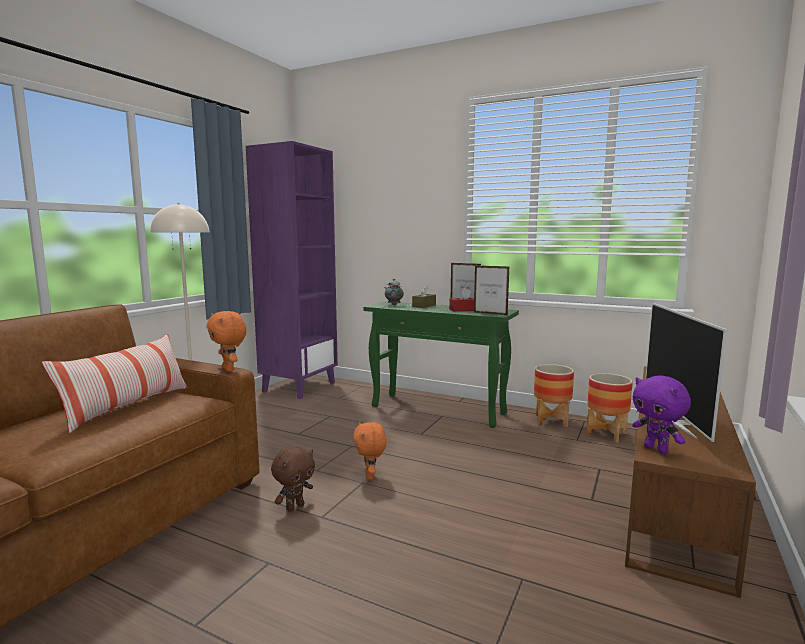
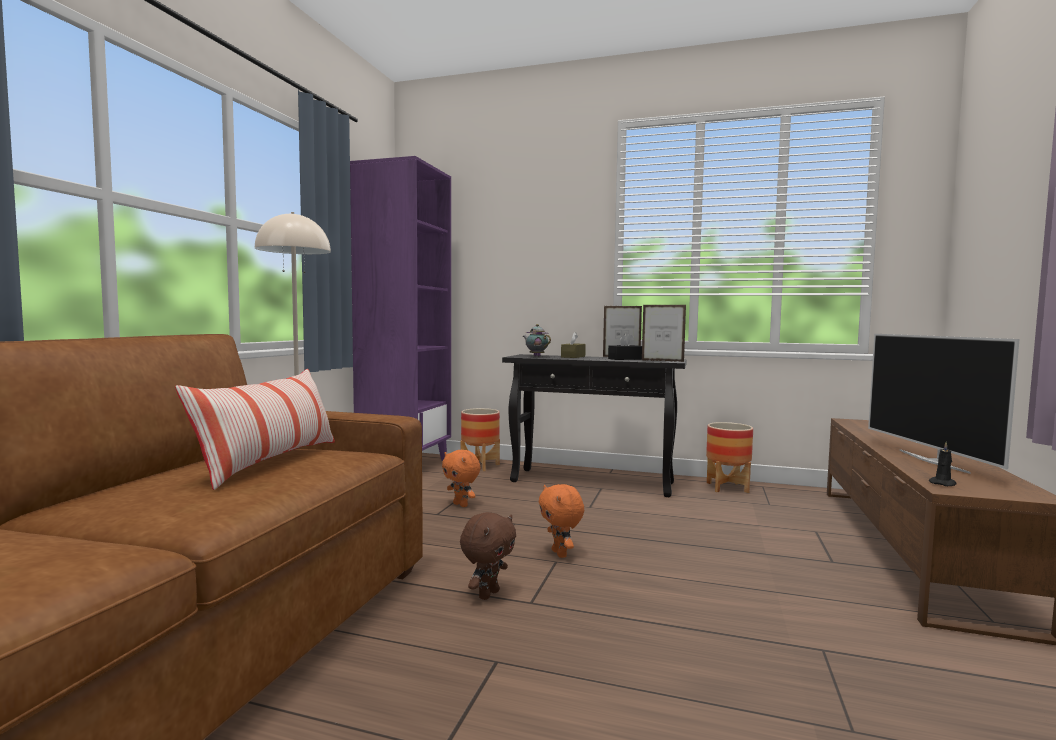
camera: 10 degrees left, 5 degrees down
orange plush toy [207,311,246,372] -> orange plush toy moved to [442,450,481,507]
green console table [363,301,519,428] -> black console table [502,354,687,497]
red tissue box [449,288,474,311] -> black tissue box [608,333,642,360]
planter [587,373,633,442] -> planter moved to [460,408,500,471]
purple plush toy [632,375,691,454] -> black candle [929,442,957,486]

